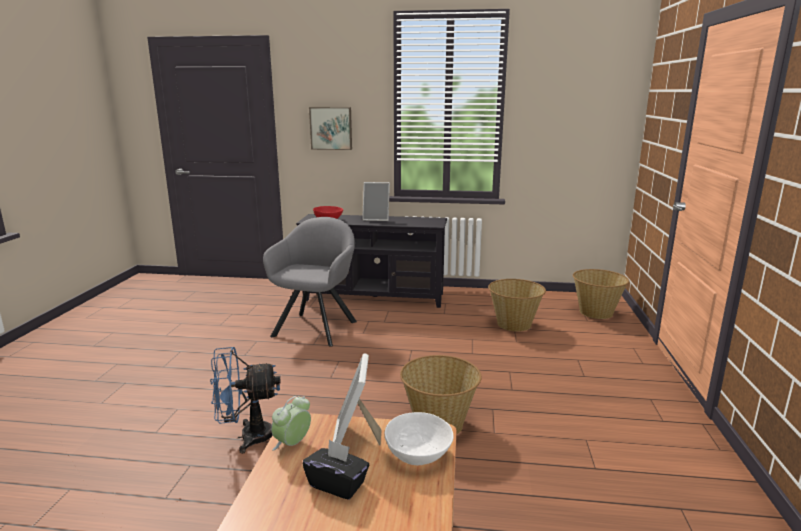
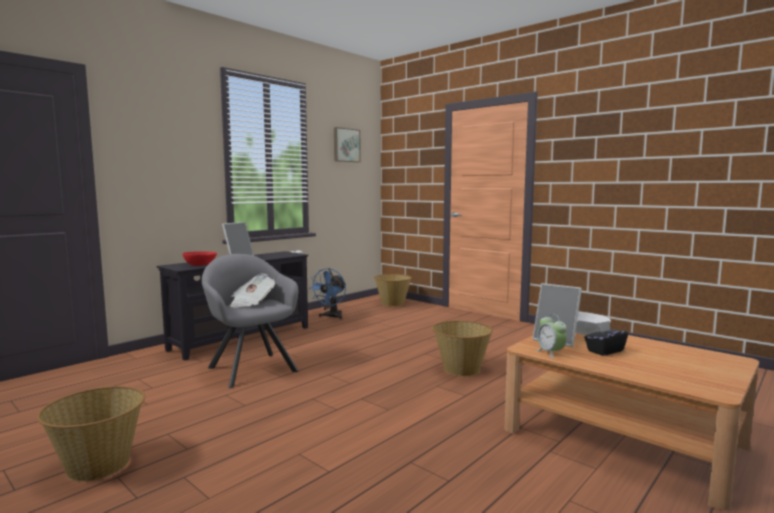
camera: 55 degrees left, 10 degrees down
blue fan [210,347,281,454] -> blue fan moved to [309,268,346,319]
picture [309,107,352,150] -> picture moved to [334,127,361,162]
basket [488,279,546,332] -> basket moved to [37,386,145,482]
none -> newspaper [230,273,275,308]

